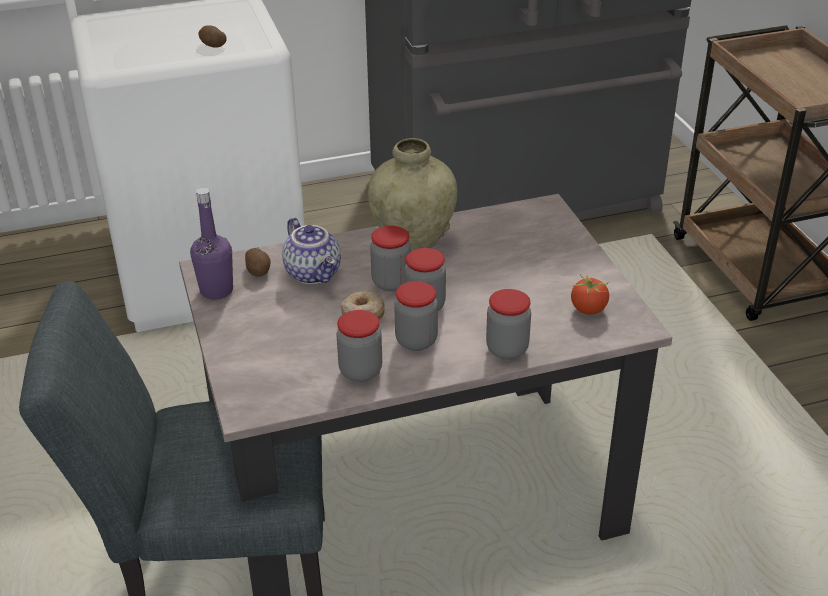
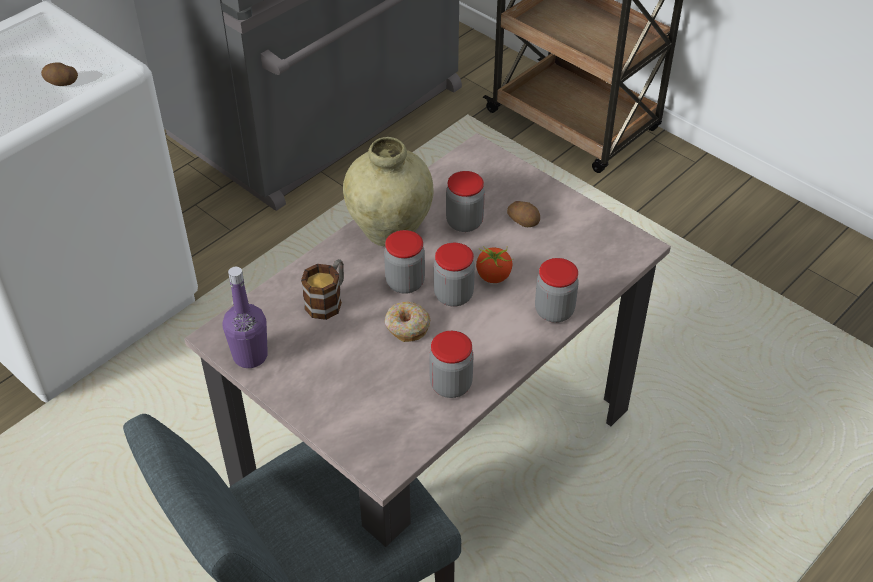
camera: 30 degrees left, 10 degrees up
potato [245,248,271,277] -> potato moved to [507,201,540,227]
teapot [282,217,341,284] -> mug [301,259,344,320]
jar [394,281,438,351] -> jar moved to [446,171,485,232]
tomato [571,274,609,315] -> tomato moved to [476,247,514,283]

